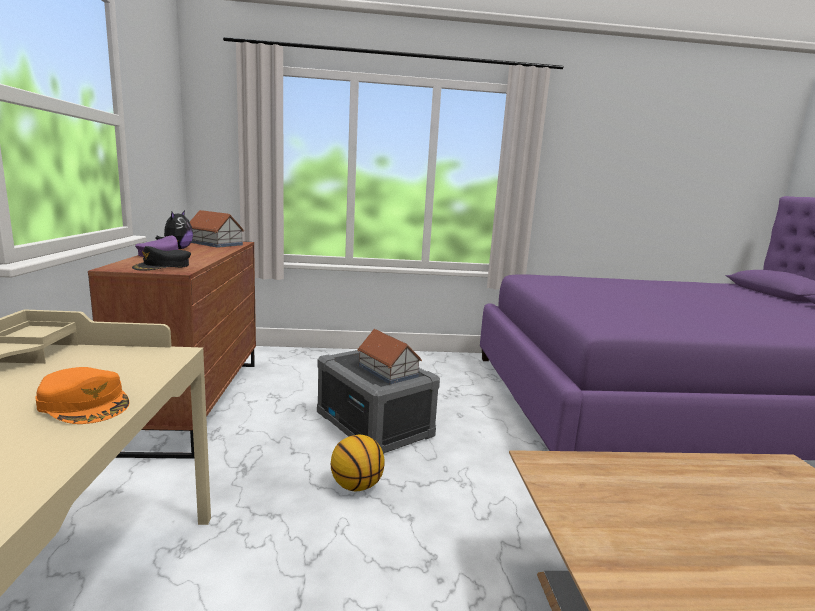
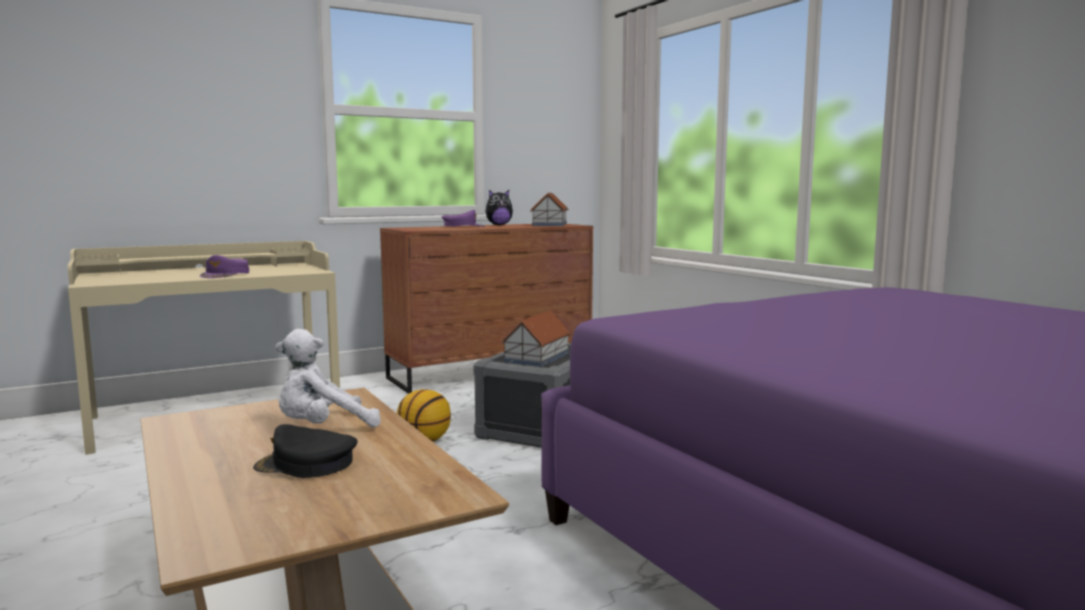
camera: 65 degrees right, 5 degrees down
orange cap [36,367,129,424] -> purple cap [200,255,249,278]
black cap [132,246,191,271] -> black cap moved to [253,424,357,478]
none -> white plush toy [275,329,381,428]

